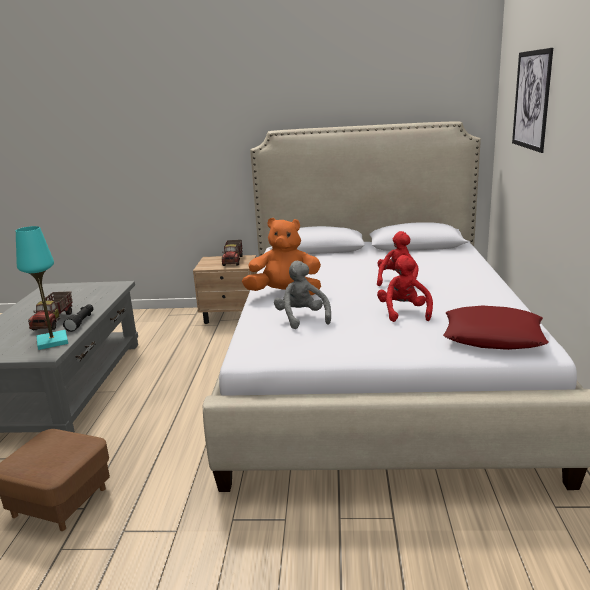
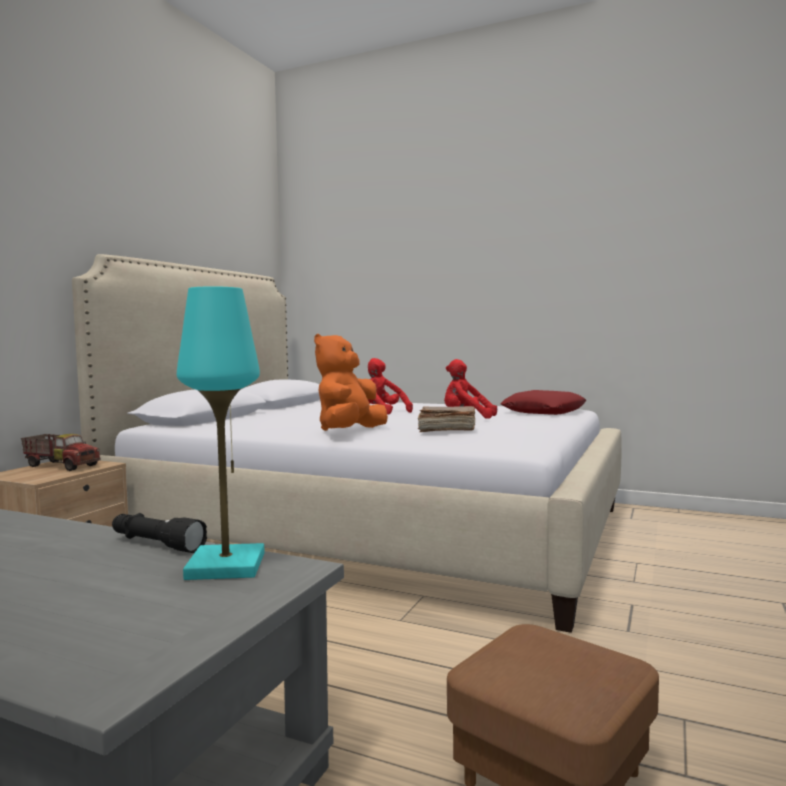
camera: 70 degrees left, 15 degrees down
toy truck [28,291,73,330] -> none
grey plush toy [274,261,331,329] -> brown book [417,406,475,432]
picture [512,48,553,153] -> none

